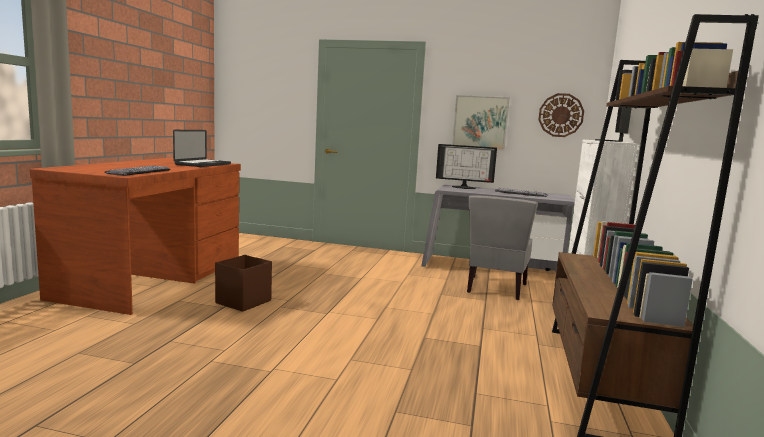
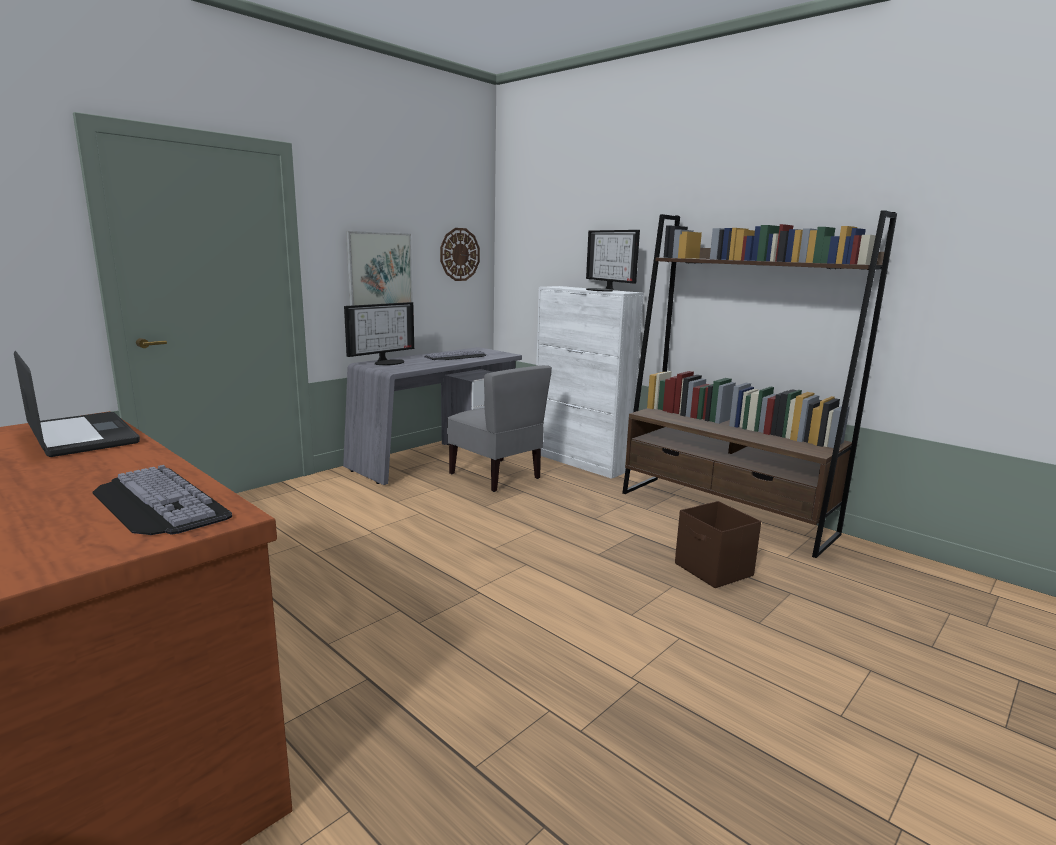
camera: 60 degrees left, 5 degrees up
brown storage box [215,255,272,312] -> brown storage box moved to [675,501,761,588]

